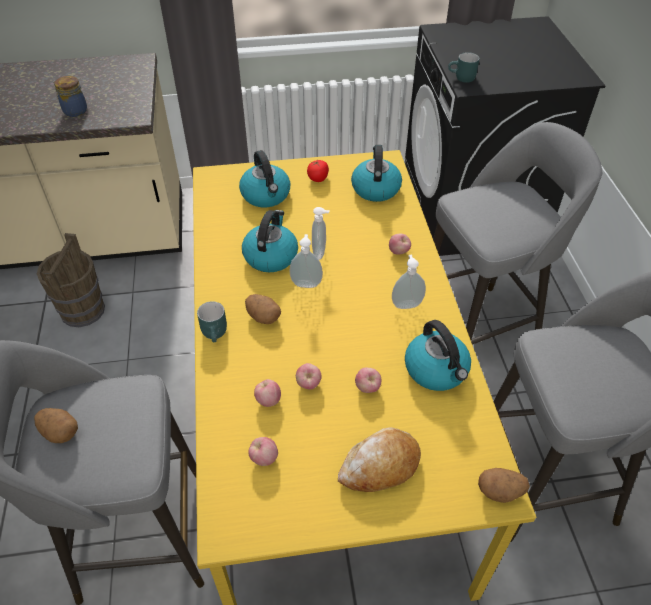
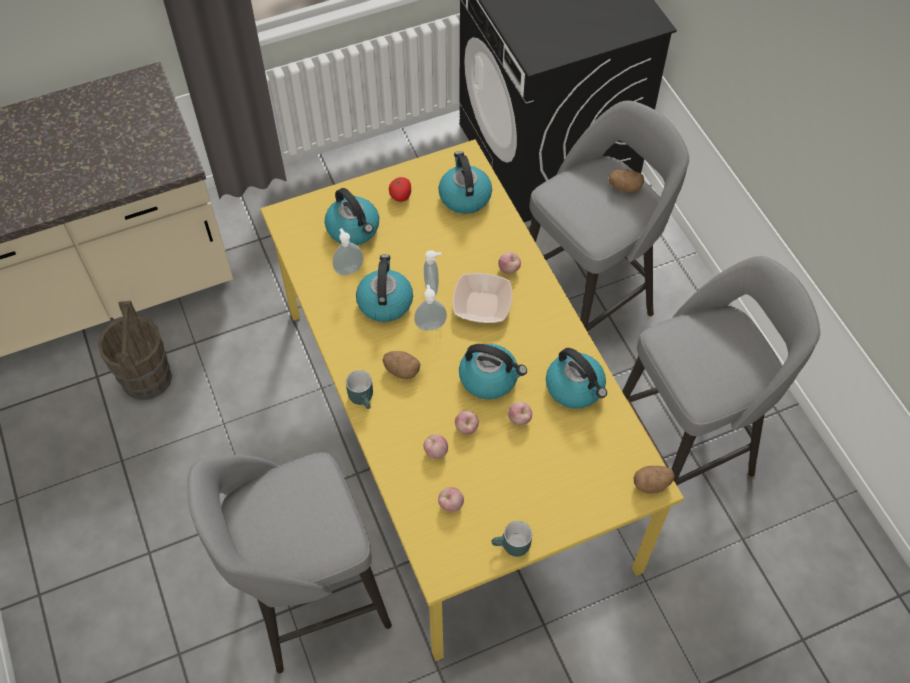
camera: 15 degrees left, 10 degrees up
potato [34,408,78,443] -> potato moved to [609,169,644,193]
jar [53,76,87,117] -> none
bread [338,427,421,492] -> none
soap dispenser [392,255,426,309] -> soap dispenser moved to [333,228,363,275]
turquoise mug [448,52,480,83] -> turquoise mug moved to [492,521,532,557]
none -> bowl [453,273,512,323]
none -> kettle [459,344,527,399]

